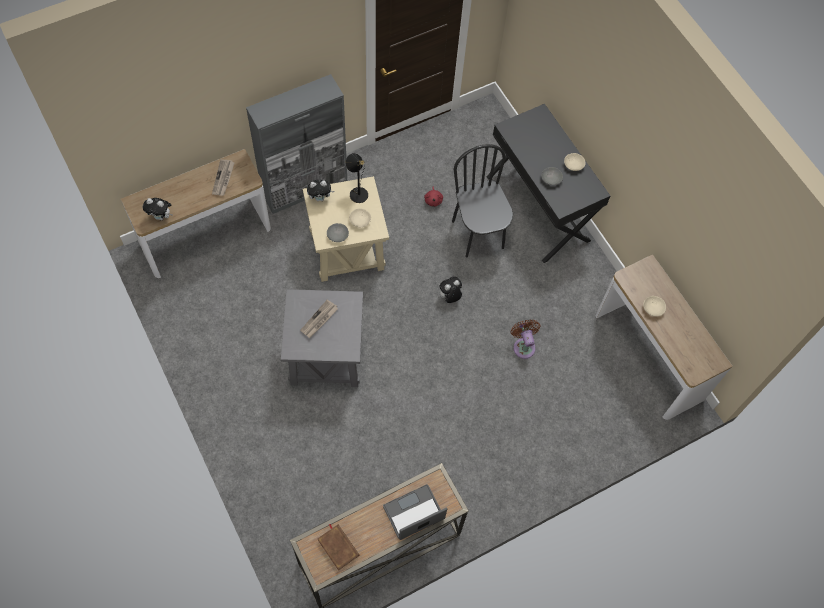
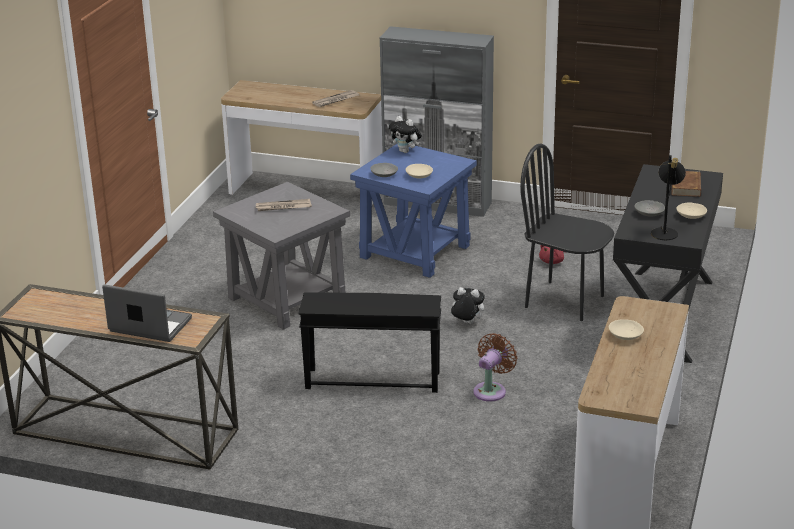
camera: 50 degrees right, 35 degrees down
plush toy [142,198,173,220] -> none
beige side table [303,176,389,282] -> blue side table [350,143,477,278]
brown book [317,524,359,571] -> brown book moved to [672,171,701,197]
black table lamp [345,153,368,203] -> black table lamp moved to [651,155,686,240]
black chair [452,144,513,258] -> black chair turned 90 degrees counterclockwise [520,143,614,321]
none -> black side table [298,292,441,393]

